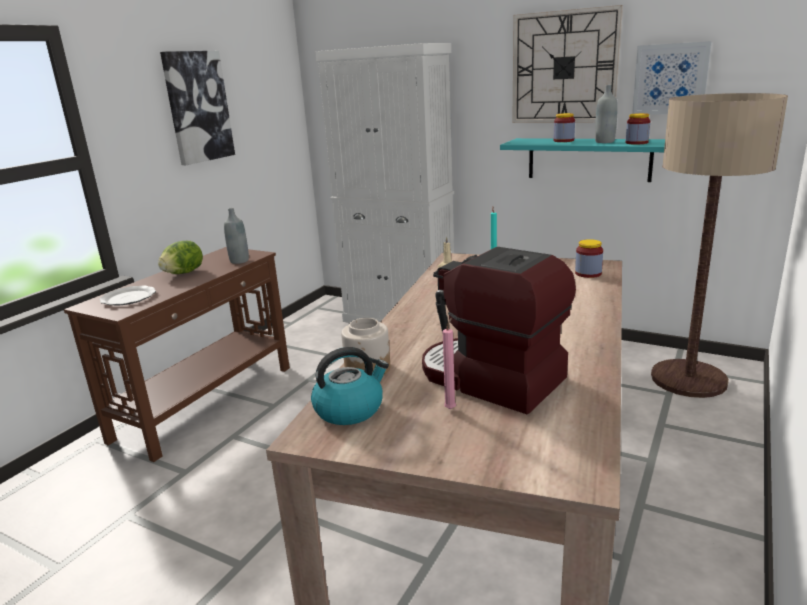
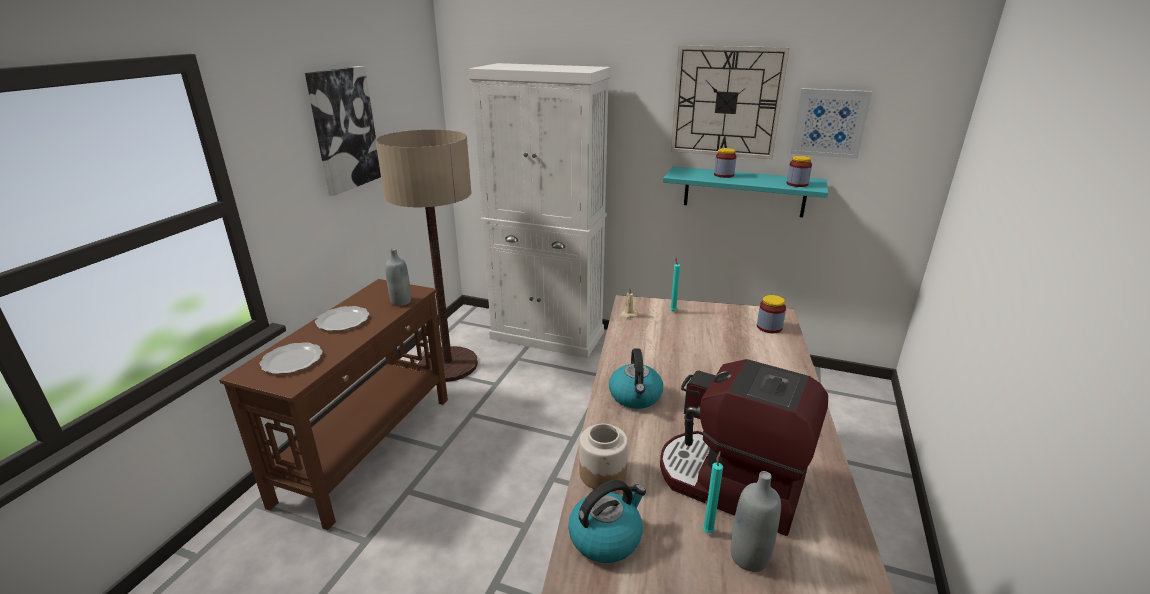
camera: 10 degrees left, 5 degrees up
lettuce [158,241,203,274] -> plate [315,306,369,331]
pink candle [443,317,456,409] -> turquoise candle [703,451,723,533]
grey bottle [595,85,618,143] -> grey bottle moved to [731,471,781,572]
floor lamp [651,93,788,398] -> floor lamp moved to [375,129,478,382]
none -> kettle [609,349,663,409]

